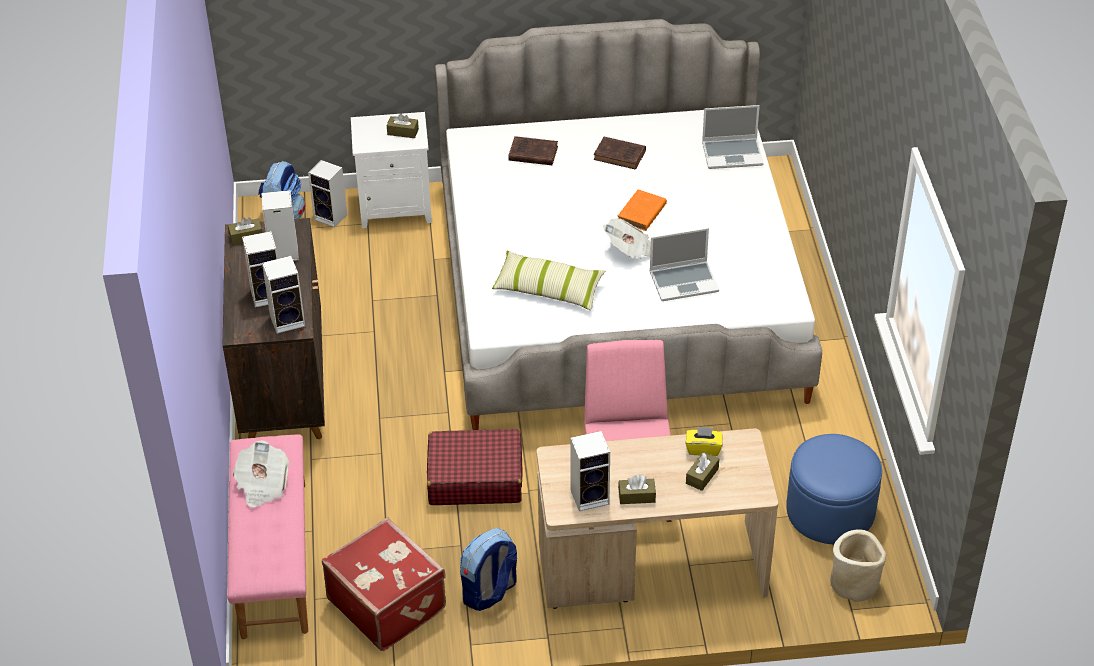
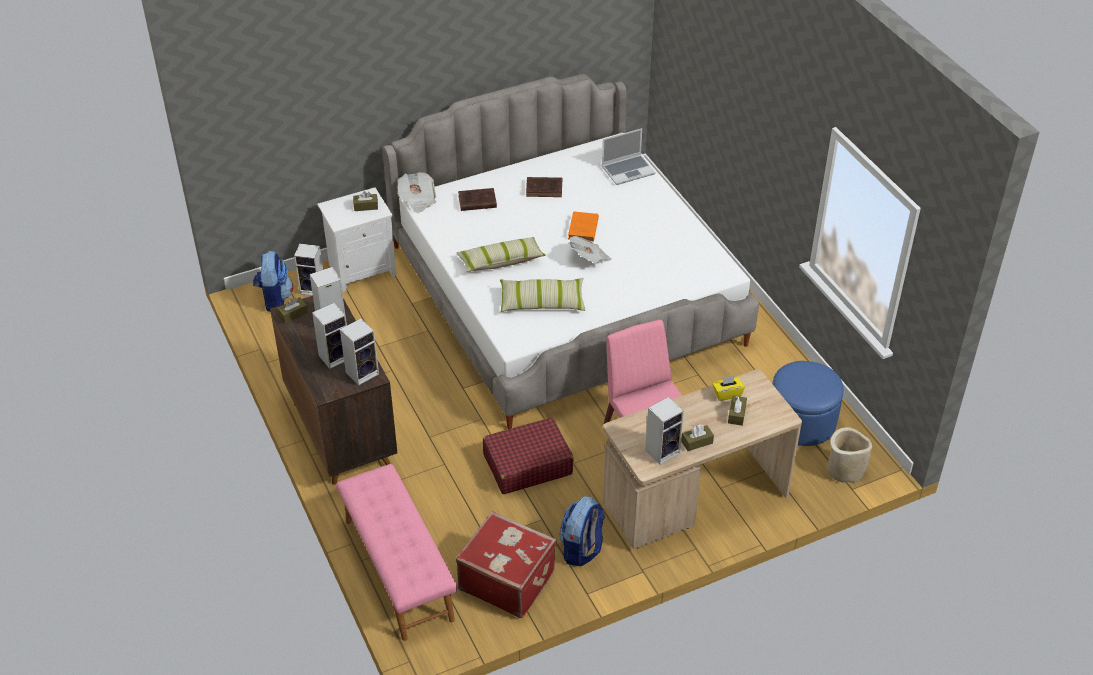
camera: 20 degrees left, 0 degrees up
newspaper [233,440,289,508] -> newspaper moved to [398,172,436,213]
laptop [650,228,719,301] -> none
none -> pillow [456,237,546,272]

